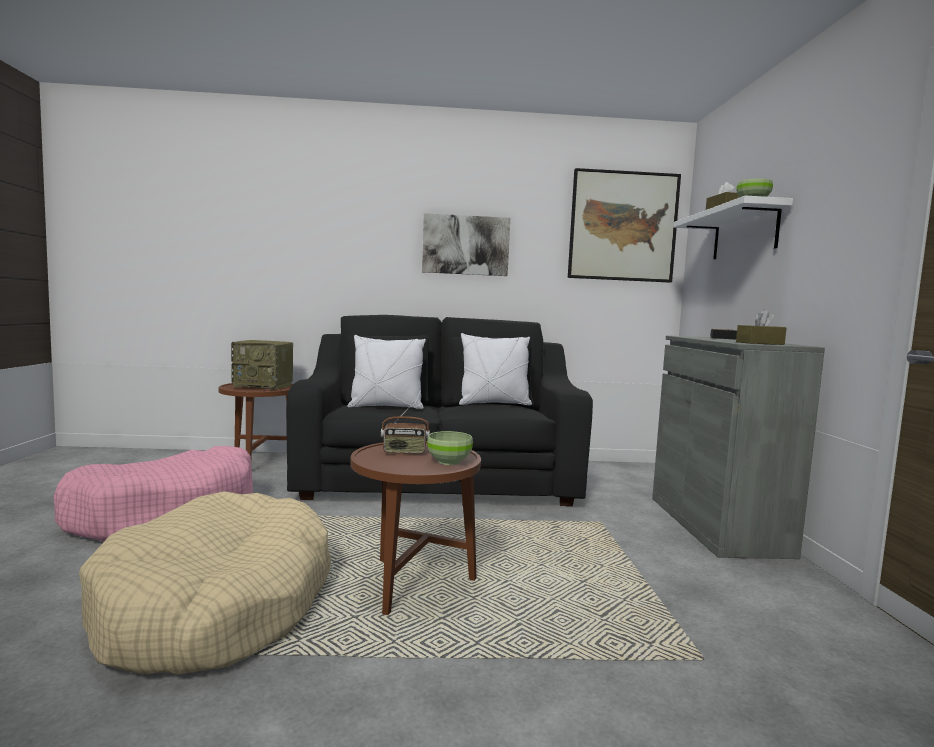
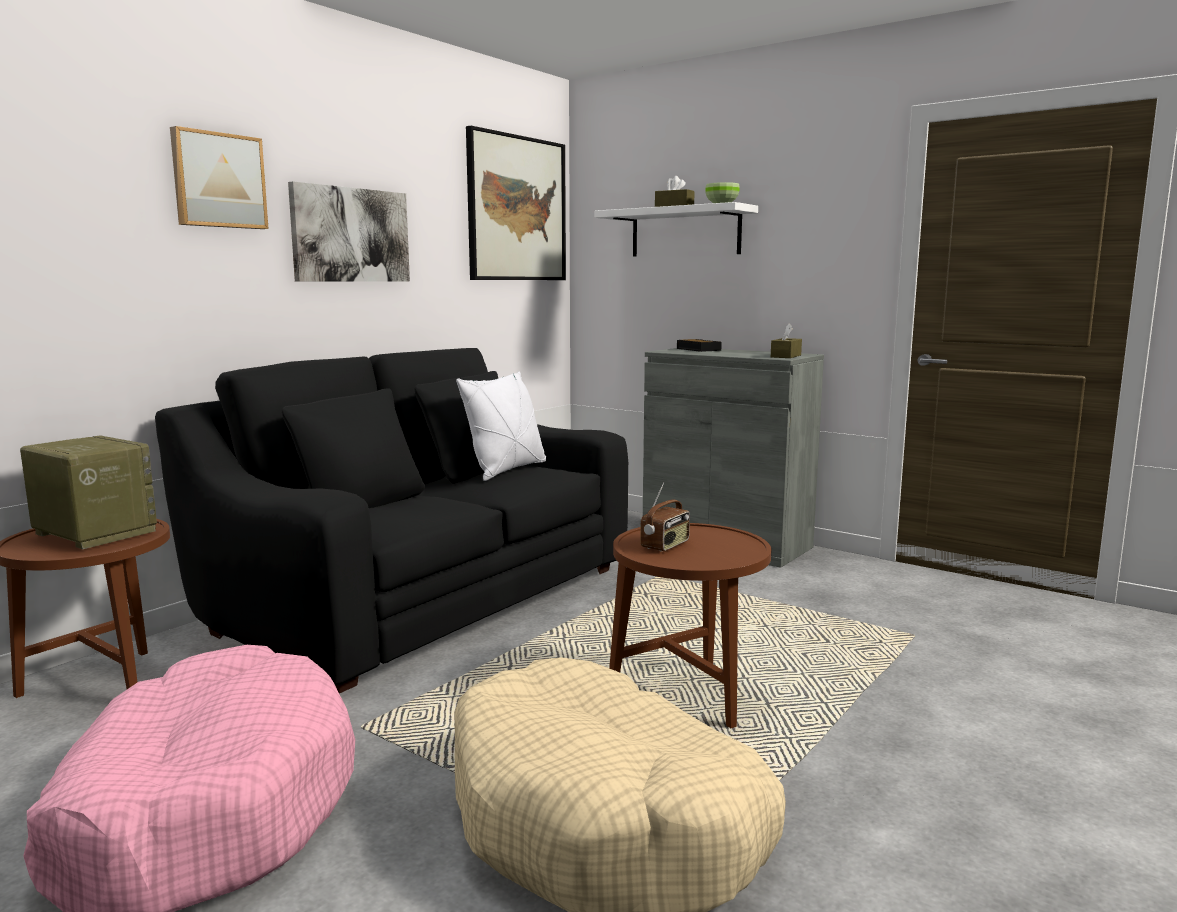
camera: 50 degrees left, 5 degrees up
radio [231,340,293,390] -> radio turned 105 degrees counterclockwise [20,435,157,549]
white pillow [347,335,426,409] -> none
green bowl [427,431,473,465] -> none
none -> picture [170,126,268,229]

